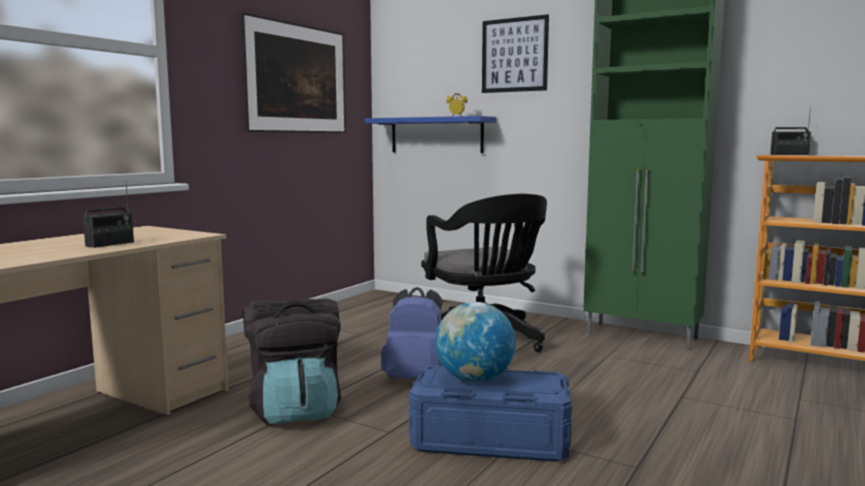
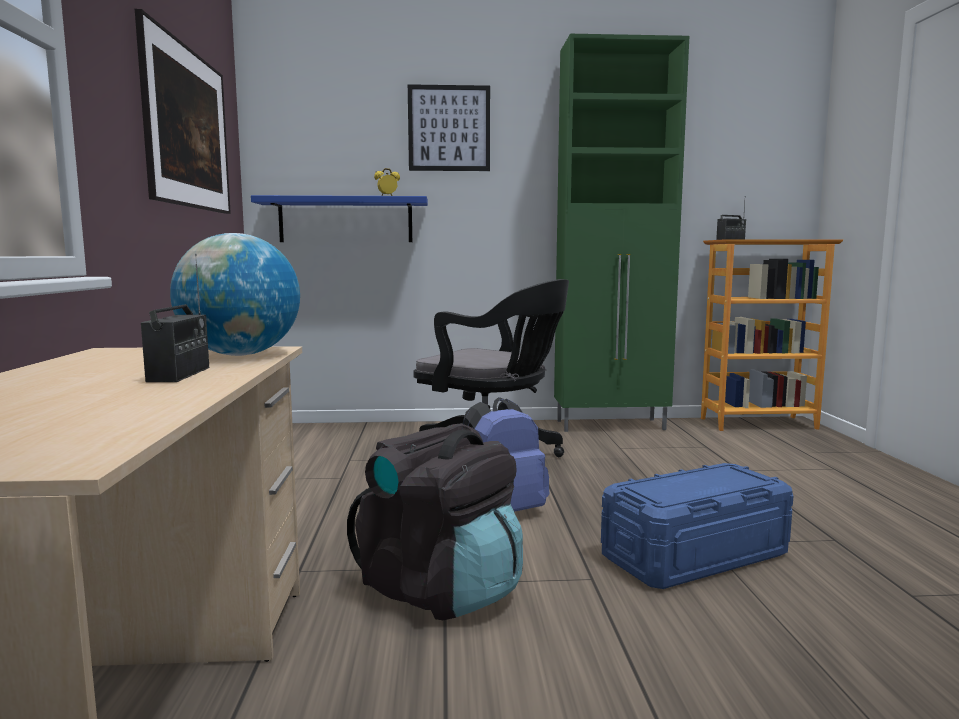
camera: 35 degrees left, 0 degrees up
globe [435,302,516,383] -> globe moved to [170,233,300,356]

